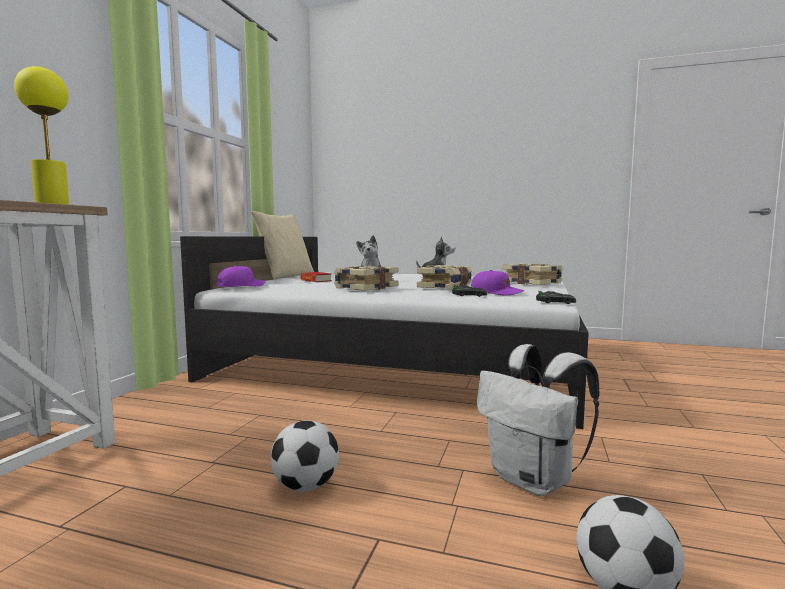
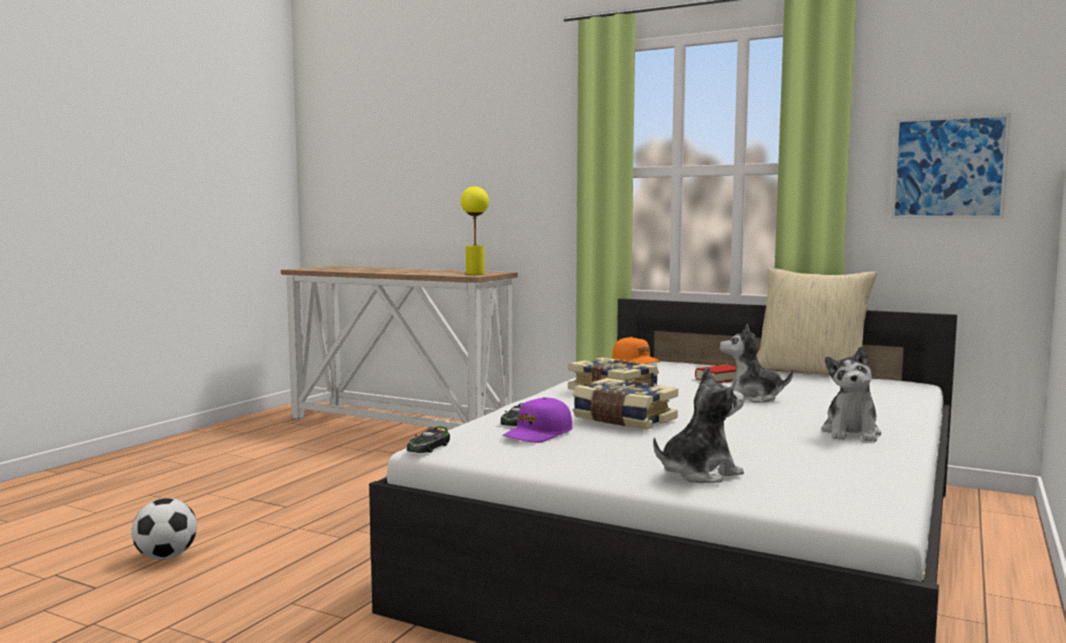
camera: 100 degrees right, 0 degrees up
purple cap [216,266,265,287] -> orange cap [612,337,661,364]
football [271,420,339,492] -> none
white backpack [477,344,599,496] -> none
book [501,263,563,285] -> plush toy [653,367,744,483]
none -> picture [891,113,1011,219]

